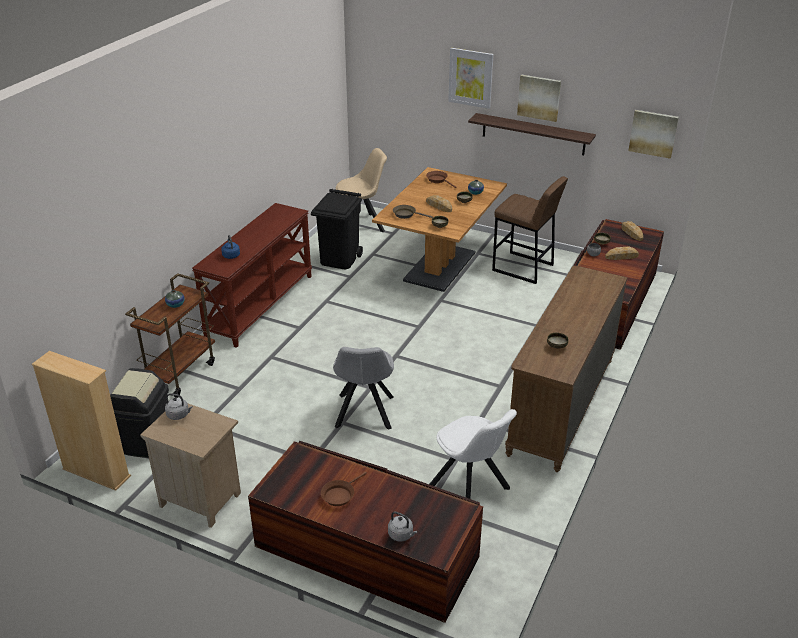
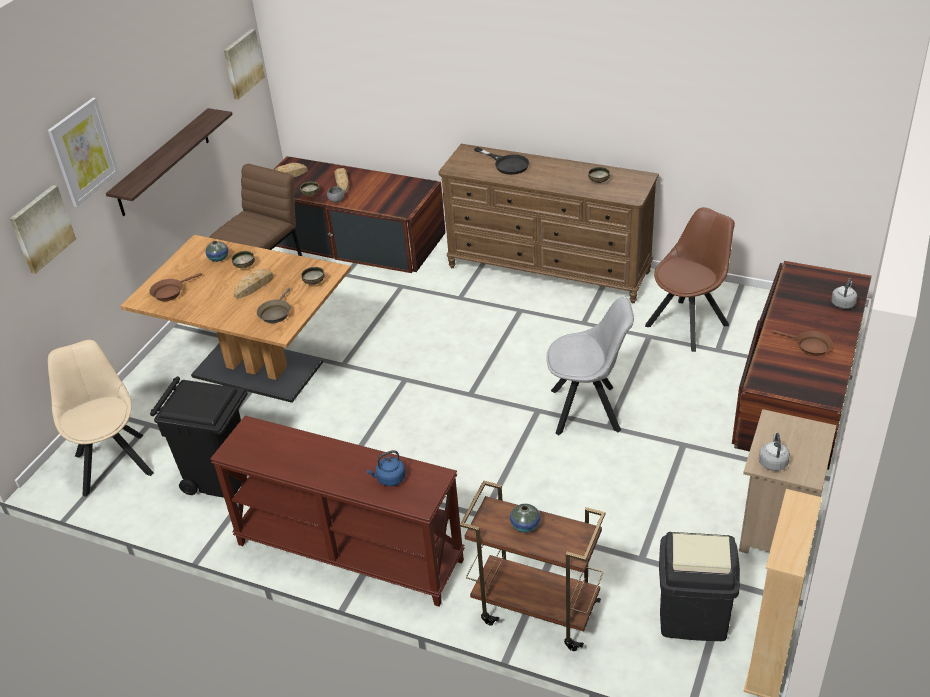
camera: 90 degrees left, 5 degrees up
white chair [429,409,517,499] -> brown chair [645,207,735,352]
picture [517,74,561,122] -> picture moved to [10,185,76,274]
none -> black frying pan [474,147,529,175]

